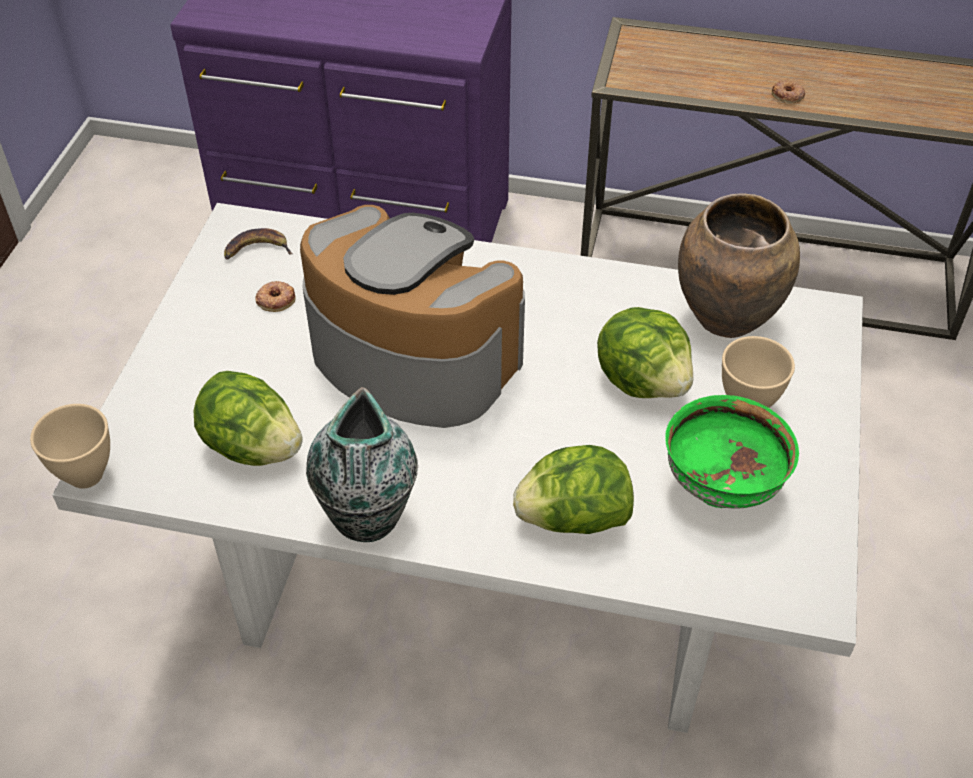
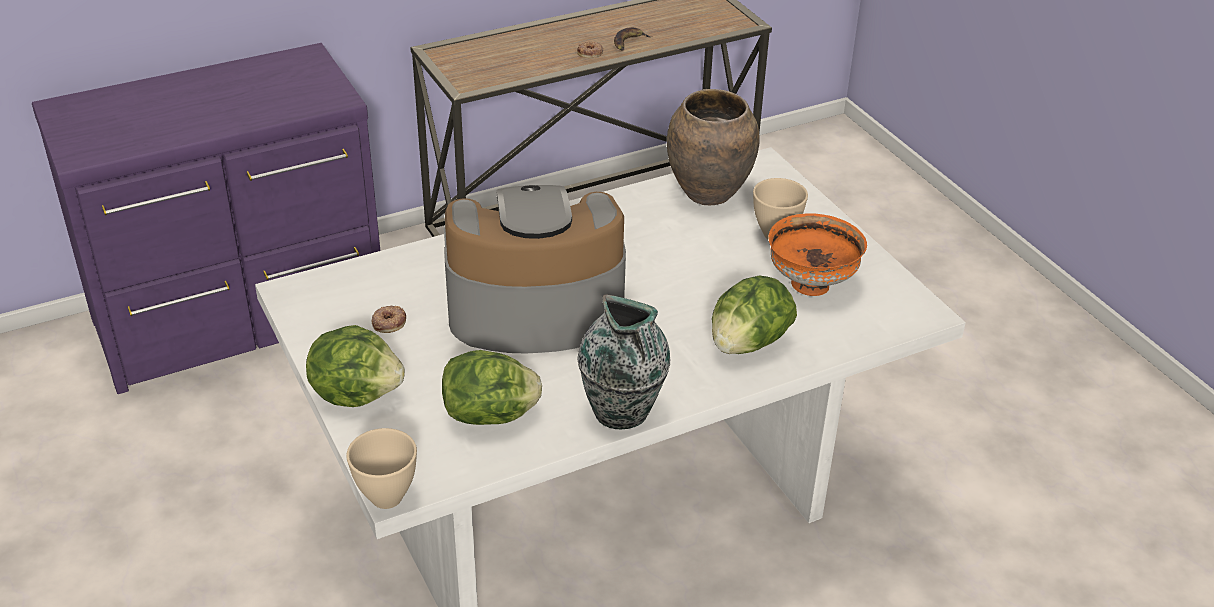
camera: 40 degrees left, 10 degrees down
banana [224,228,292,260] -> banana moved to [614,27,652,51]
lettuce [597,307,693,398] -> lettuce moved to [306,325,405,407]
green bowl [665,395,799,509] -> orange bowl [769,214,867,296]

